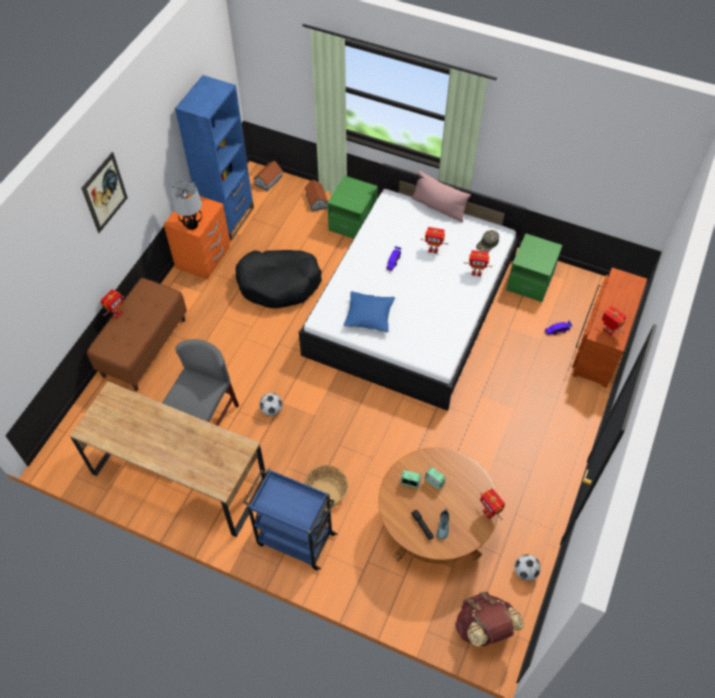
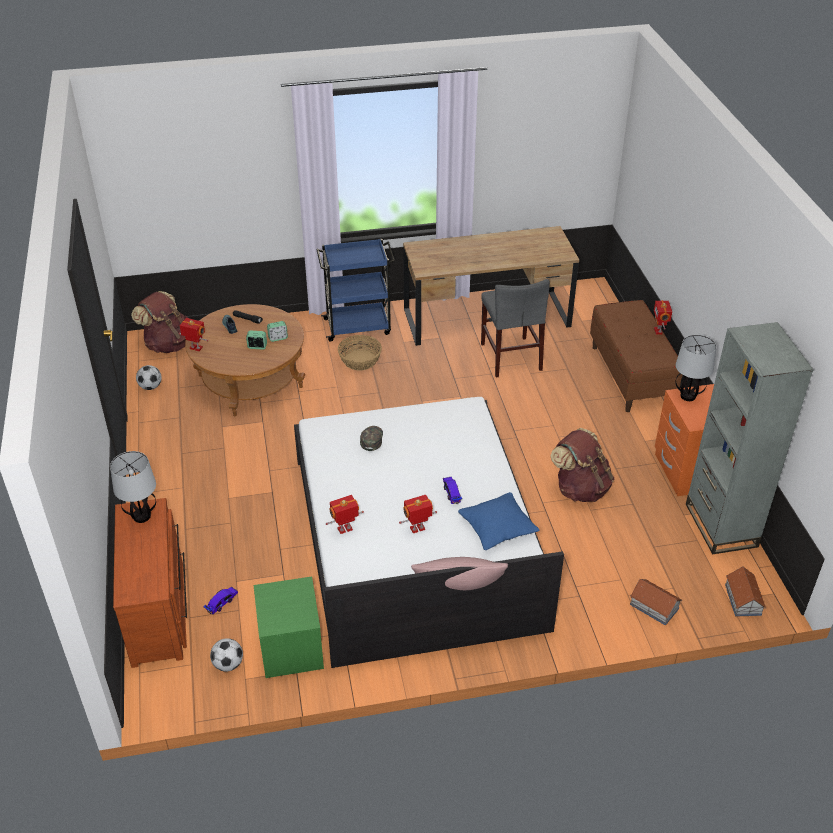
camera: 145 degrees right, 15 degrees down
picture [82,152,128,233] -> none
blue bookcase [175,75,254,240] -> grey bookcase [686,322,814,554]
black dog bed [235,250,322,308] -> brown backpack [550,428,614,502]
football [260,393,282,416] -> football moved to [210,638,243,671]
green nightstand [327,175,378,239] -> none
blue pillow [344,291,395,332] -> blue pillow moved to [458,492,540,550]
green cap [476,230,499,252] -> green cap moved to [360,426,383,451]
toy robot [599,306,626,335] -> table lamp [110,451,156,523]

